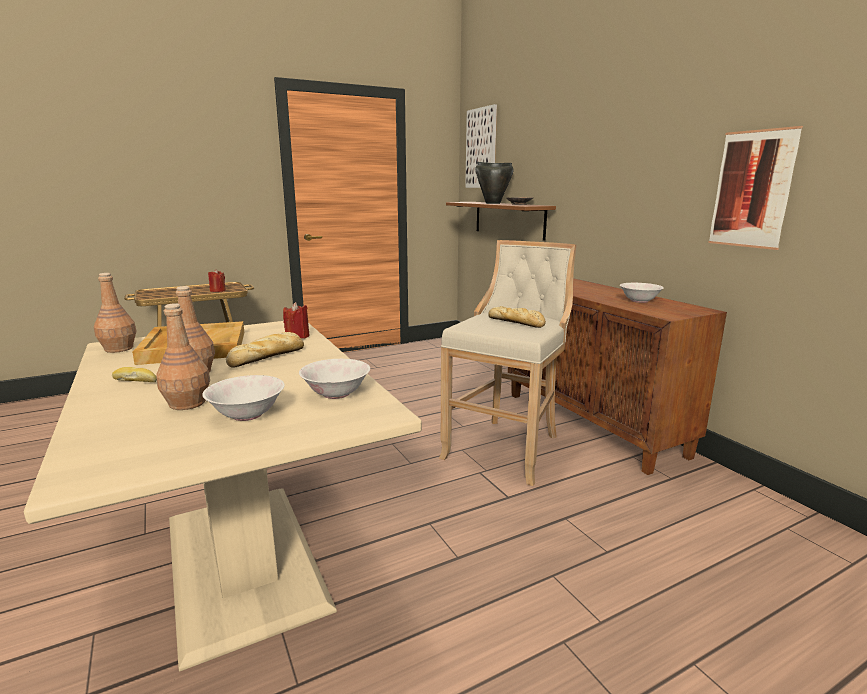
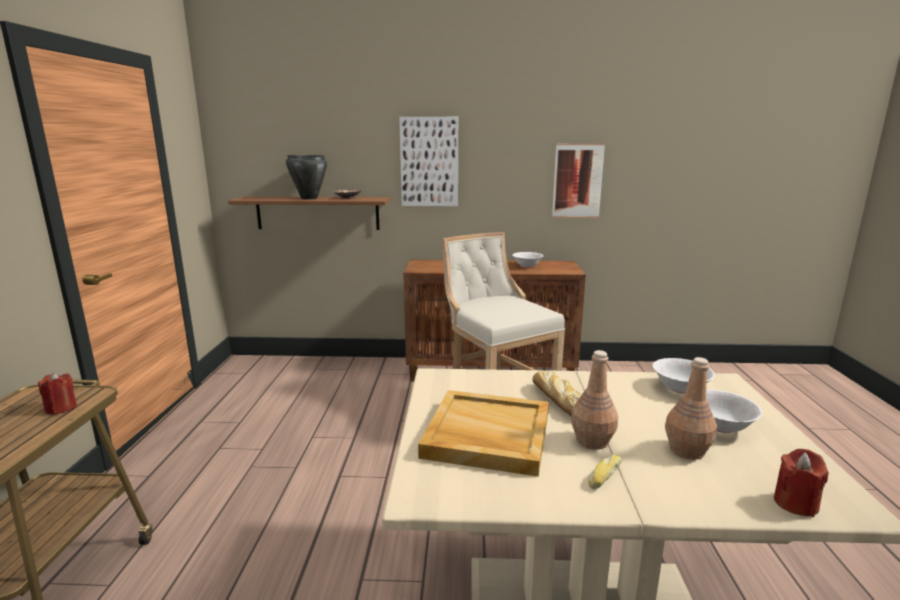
camera: 60 degrees left, 0 degrees up
brown bottle [94,273,136,353] -> none
red candle [283,302,310,339] -> red candle moved to [774,449,828,517]
picture [465,104,497,188] -> picture moved to [399,117,458,206]
bread [488,306,546,328] -> none

